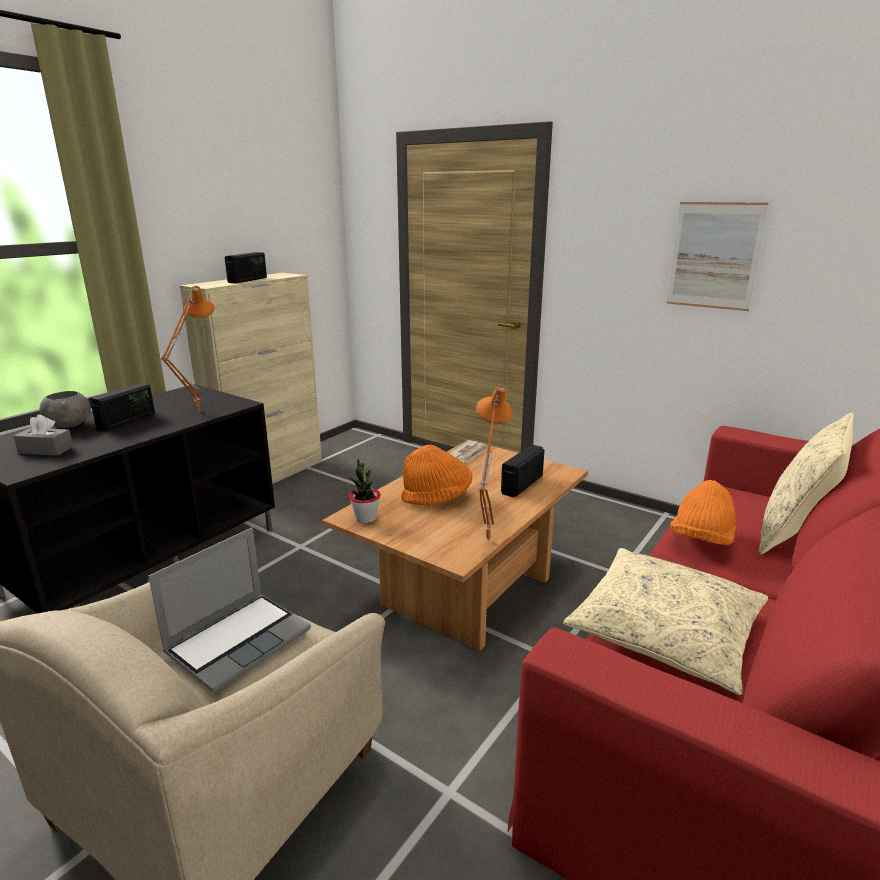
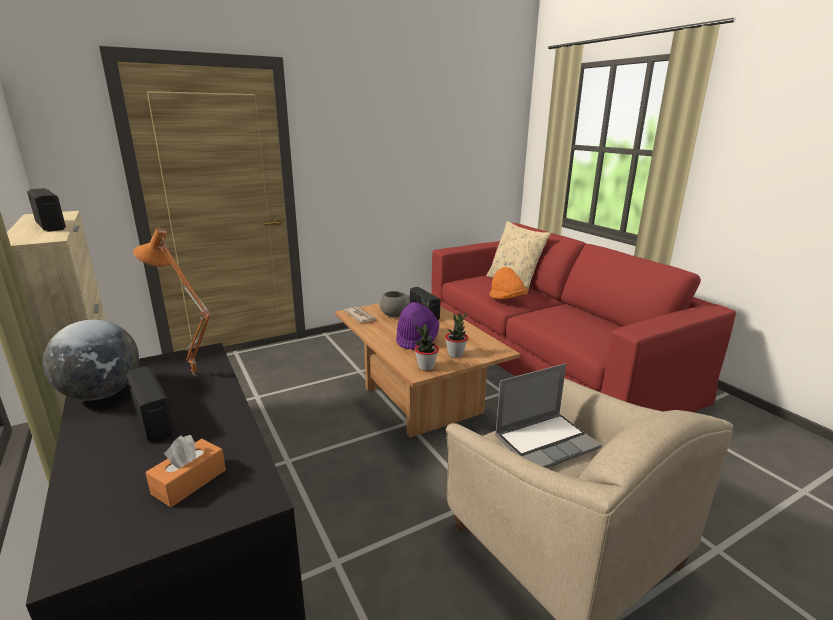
camera: 65 degrees left, 0 degrees up
grey tissue box [13,415,73,456] -> orange tissue box [145,435,226,507]
grey bowl [39,391,91,428] -> grey bowl moved to [380,291,410,317]
laptop [148,528,311,693] -> laptop turned 90 degrees clockwise [495,363,601,468]
orange hat [401,445,472,506] -> purple hat [396,302,439,350]
orange table lamp [476,384,512,541] -> none
beige pillow [563,548,768,695] -> none
picture [667,202,769,311] -> none
none -> globe [43,320,139,400]
none -> potted plant [445,312,468,358]

